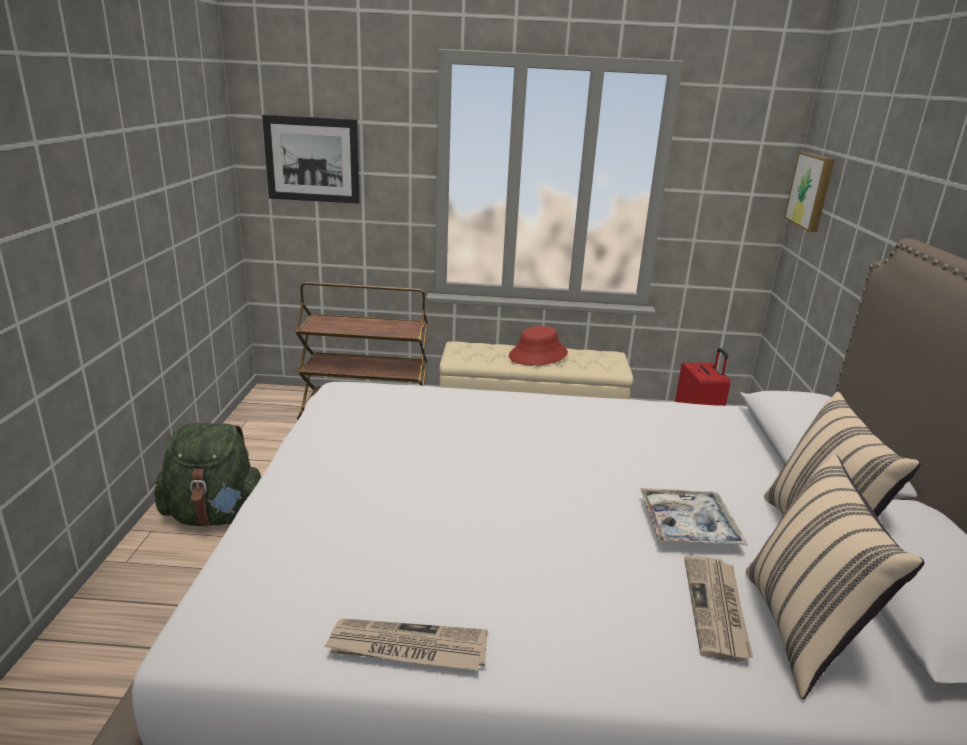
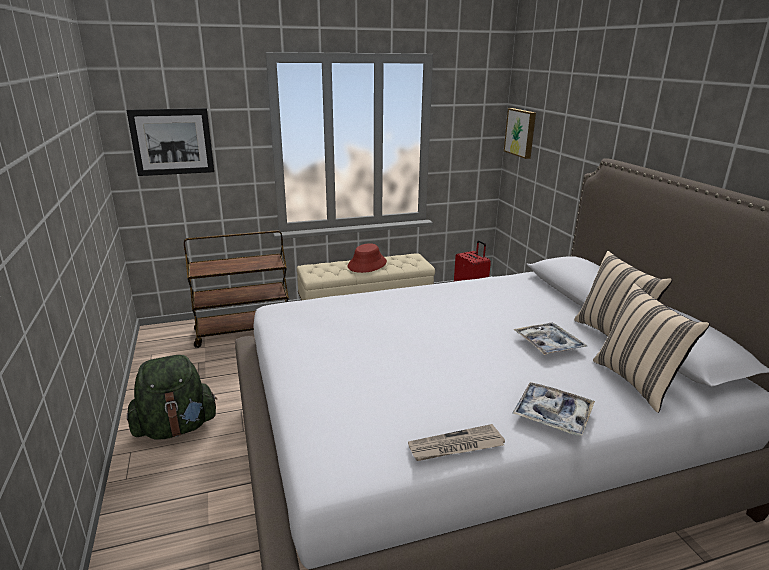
camera: 20 degrees left, 0 degrees up
newspaper [684,555,753,662] -> none
none -> tray [512,382,595,436]

